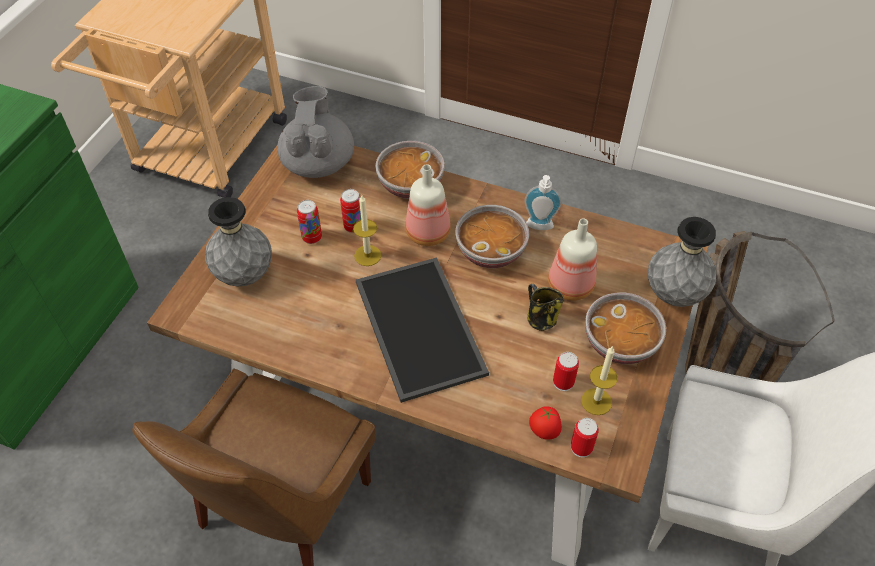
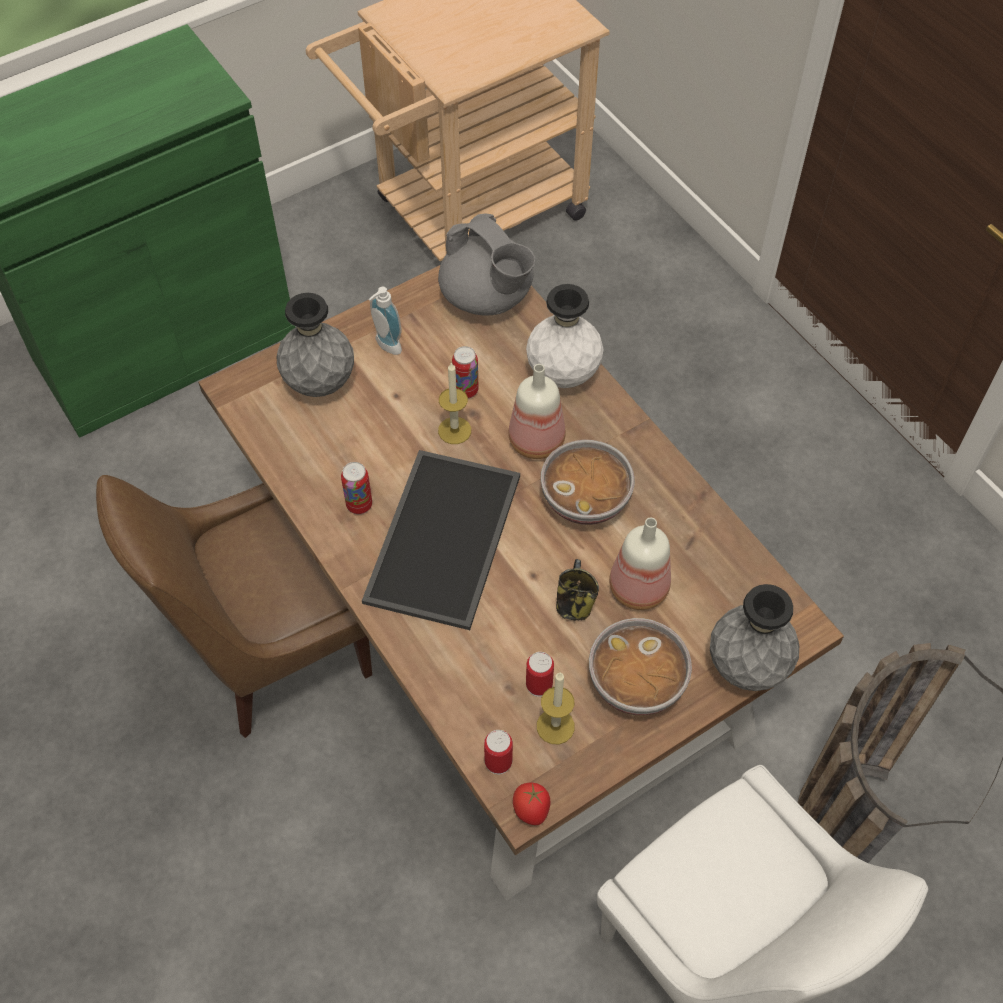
camera: 35 degrees right, 5 degrees up
grey teapot [277,86,354,178] -> grey teapot turned 105 degrees clockwise [438,214,535,316]
can [297,200,322,244] -> can moved to [341,462,372,514]
bowl [375,141,445,199] -> white vase [526,284,604,388]
soap dispenser [524,175,562,230] -> soap dispenser moved to [369,286,402,355]
tomato [529,406,562,440] -> tomato moved to [513,783,551,825]

